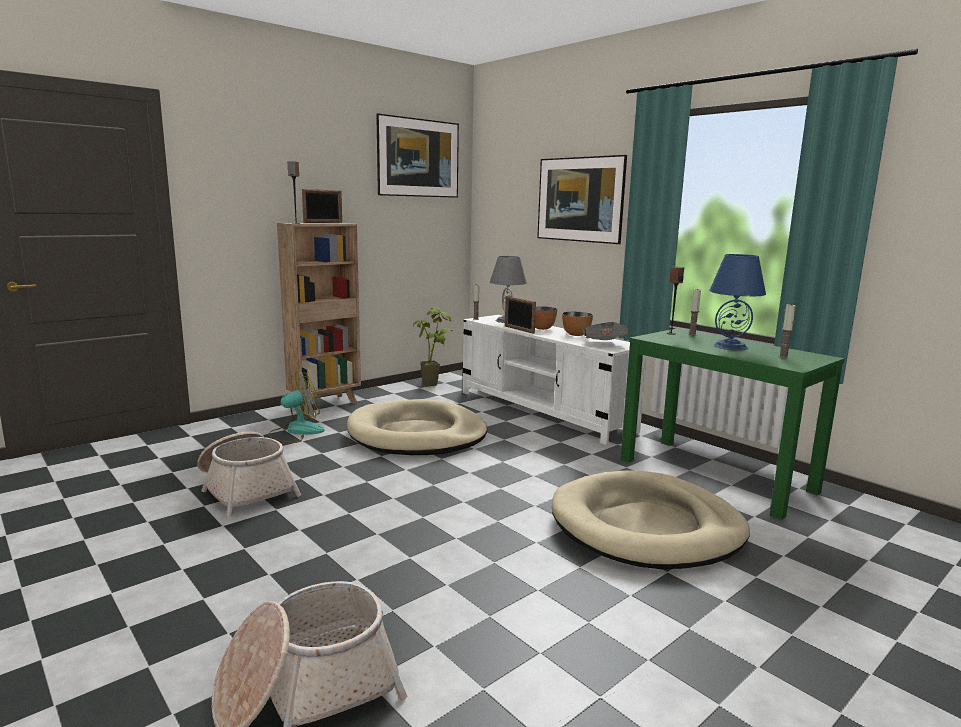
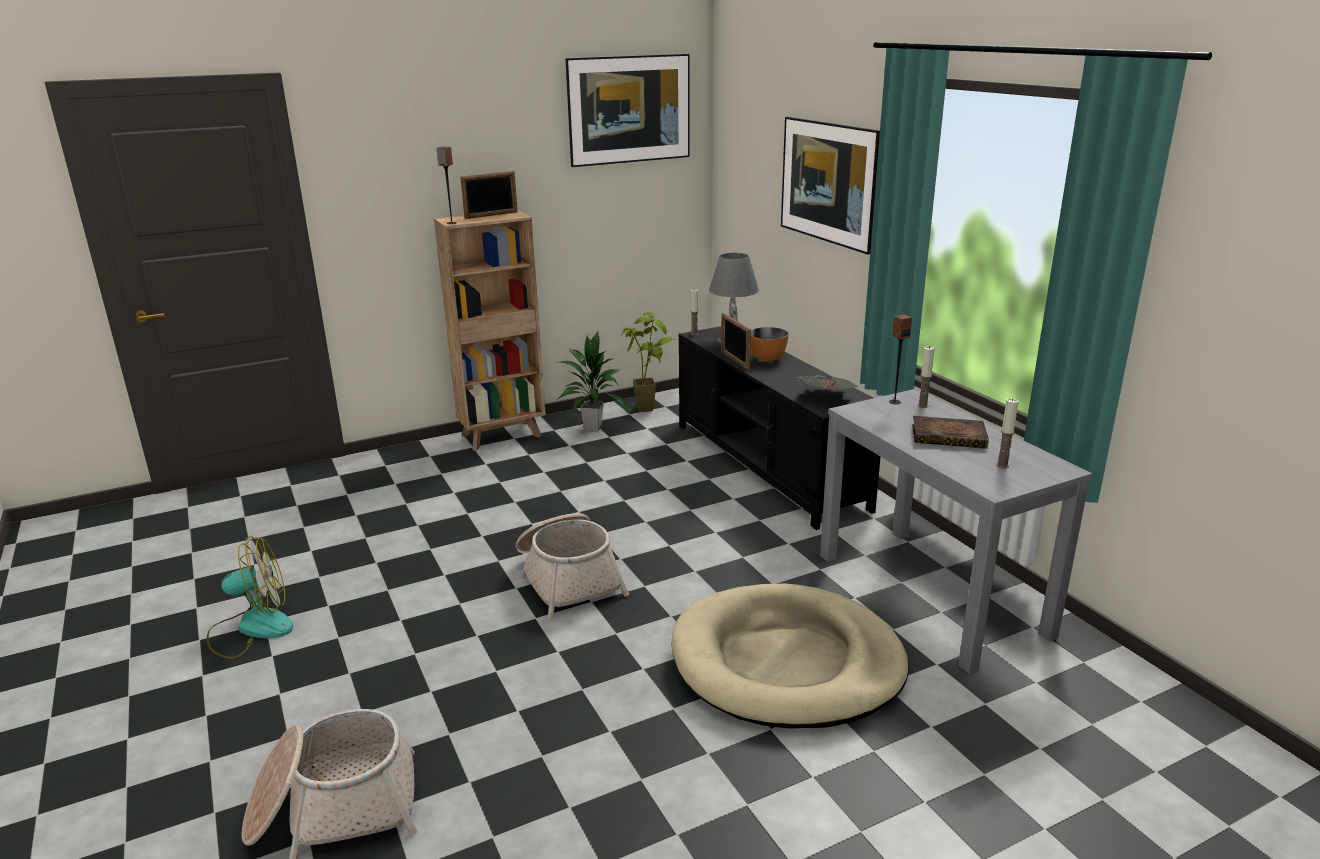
camera: 15 degrees right, 10 degrees up
basket [197,432,301,517] -> basket moved to [516,513,629,618]
fan [268,371,324,443] -> fan moved to [207,536,293,659]
beige dog bed [347,399,487,455] -> none
white tv stand [463,315,647,445] -> black tv stand [678,326,881,530]
bowl [562,311,593,336] -> none
green console table [621,328,845,520] -> grey console table [820,389,1092,674]
blue table lamp [709,254,766,351] -> book [912,416,989,449]
none -> potted plant [557,331,632,431]

